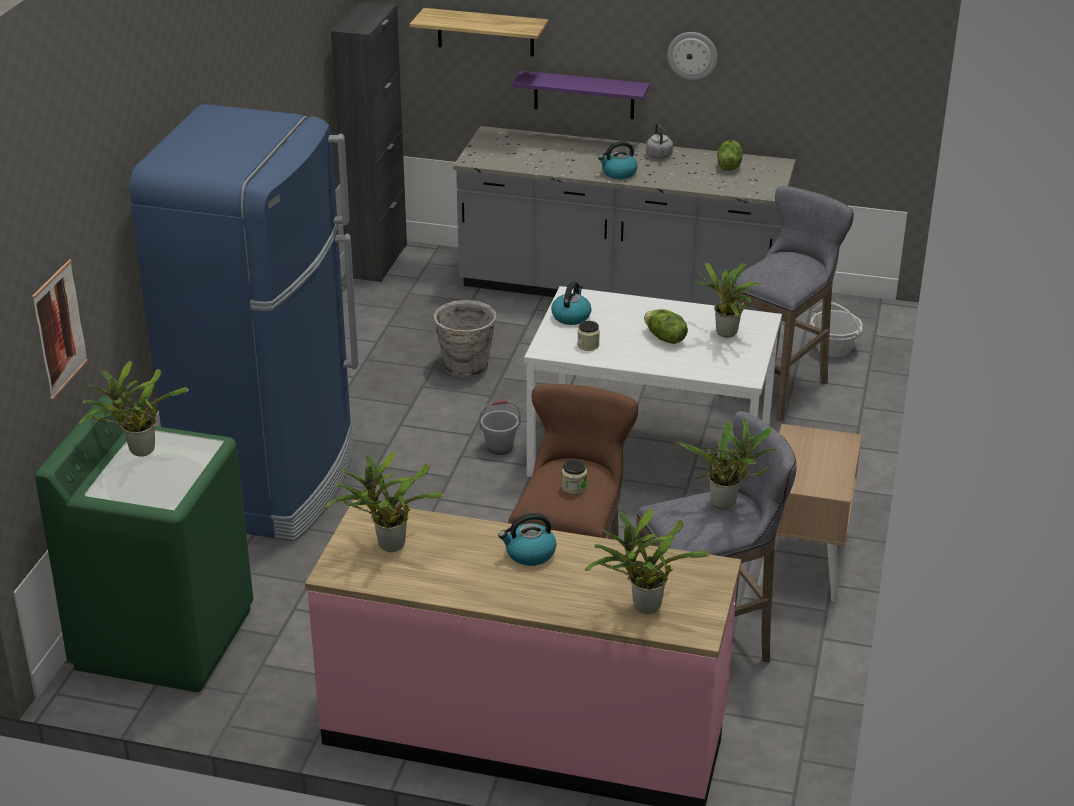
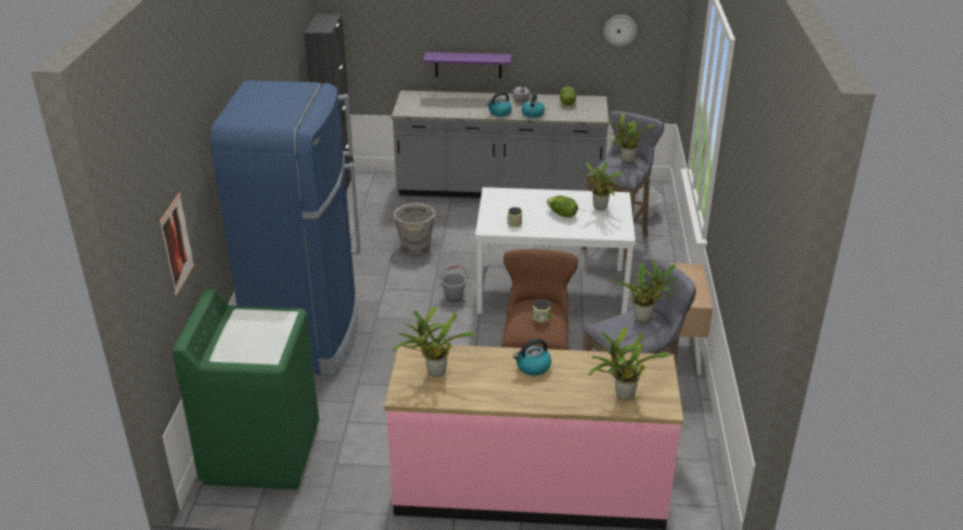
camera: 10 degrees left, 0 degrees up
potted plant [79,361,189,457] -> potted plant moved to [608,113,655,163]
shelf [410,8,549,56] -> none
kettle [551,281,591,325] -> kettle moved to [522,92,545,118]
wall clock [667,32,718,80] -> wall clock moved to [604,15,637,47]

